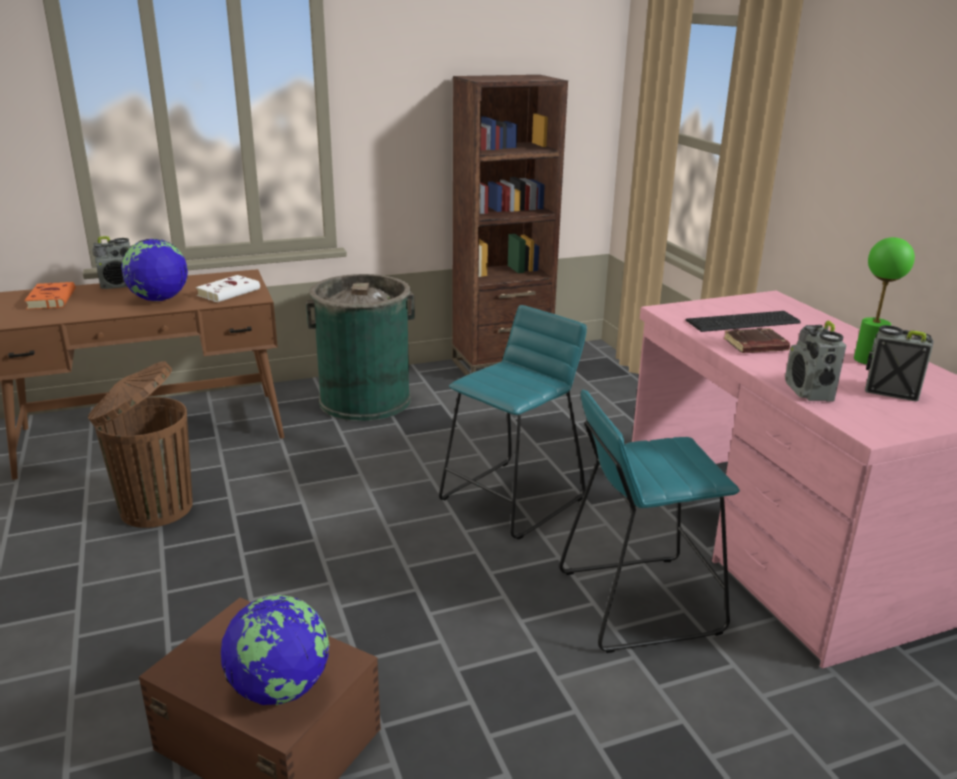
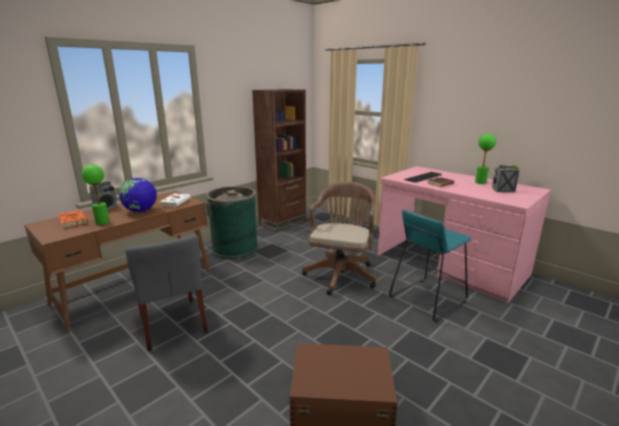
camera: 25 degrees left, 5 degrees down
brown trash can [88,361,193,528] -> grey chair [125,234,208,351]
globe [221,595,330,705] -> none
turquoise stool [439,305,587,540] -> brown office chair [302,182,377,295]
radio [785,320,846,401] -> none
none -> green table lamp [82,165,110,225]

